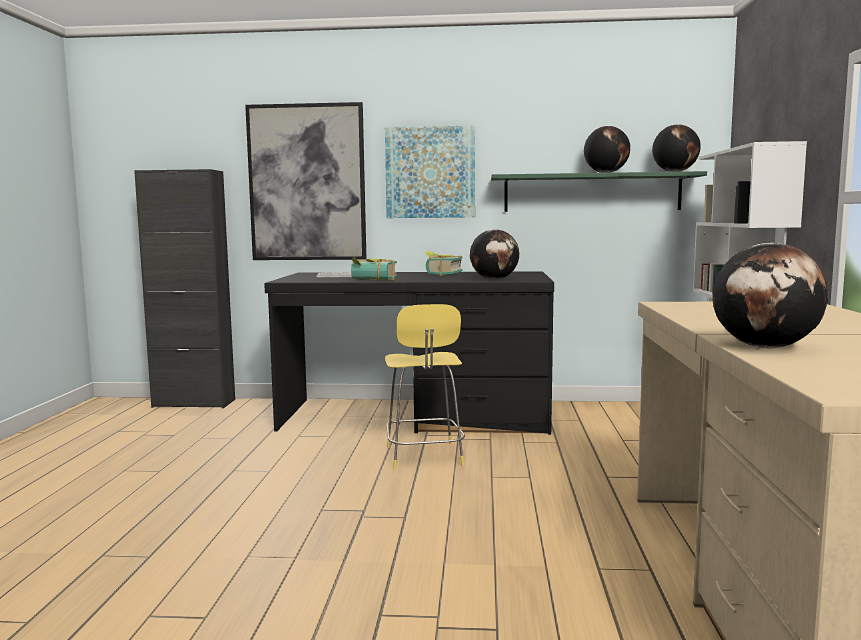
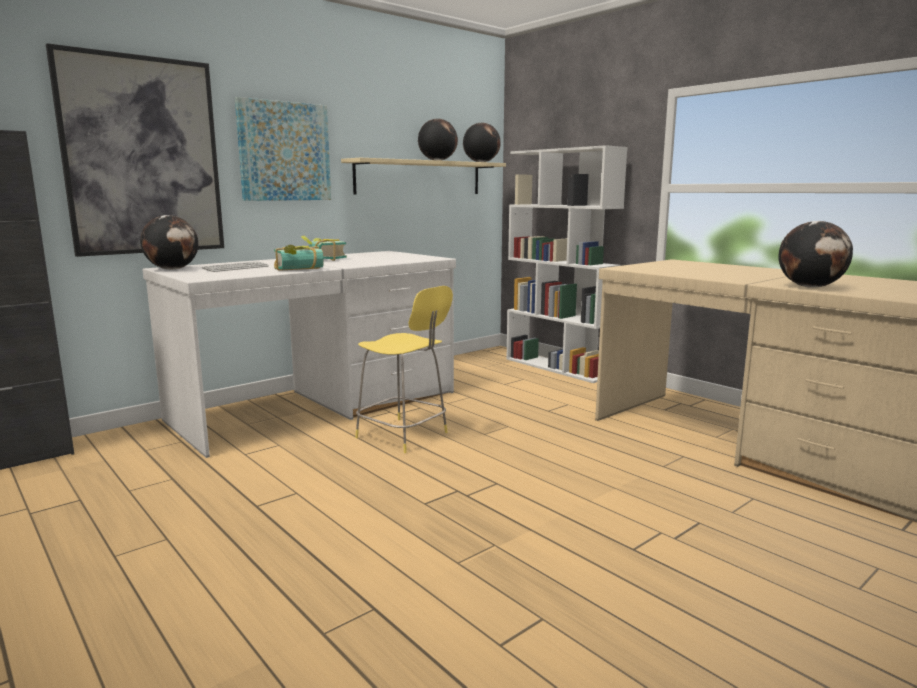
camera: 45 degrees left, 5 degrees up
black desk [264,271,554,435] -> white desk [142,251,456,458]
globe [470,229,519,280] -> globe moved to [140,215,198,270]
green shelf [491,171,707,212] -> beige shelf [341,158,506,195]

